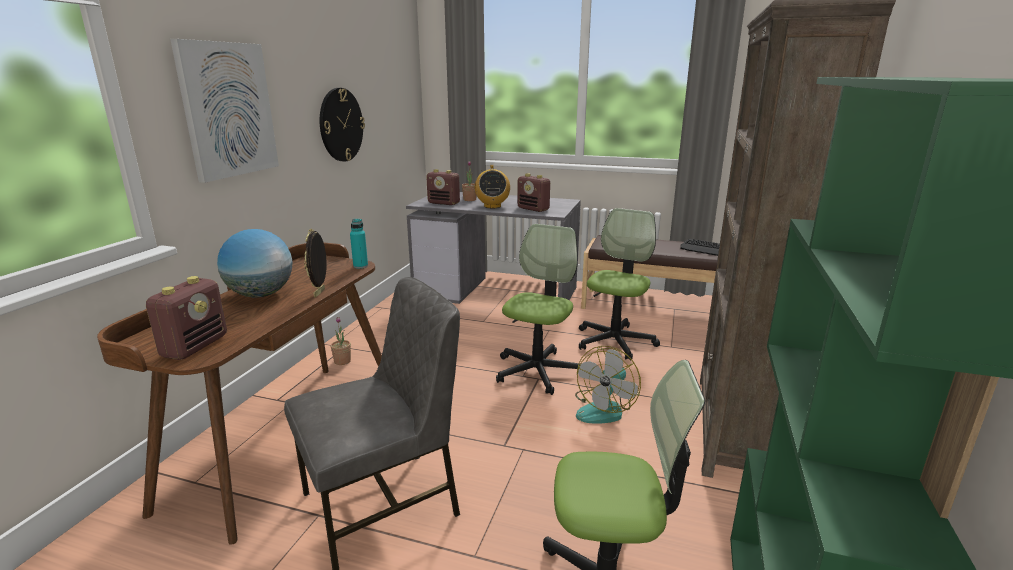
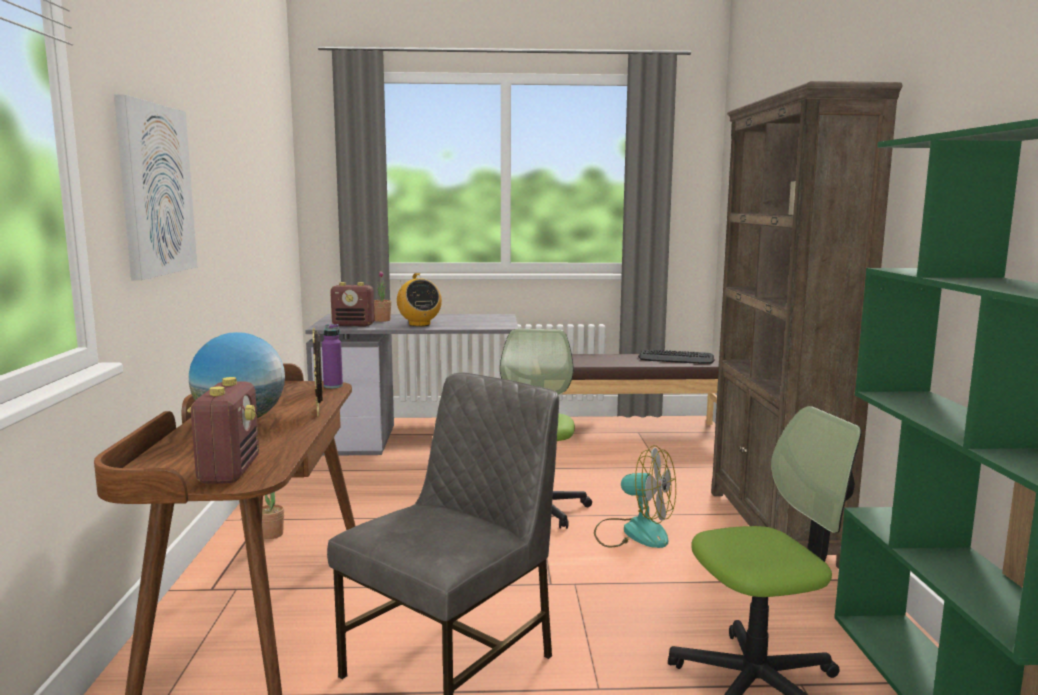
camera: 20 degrees left, 10 degrees down
wall clock [320,88,365,161] -> none
turquoise bottle [350,219,368,269] -> purple bottle [322,324,343,388]
radio [517,173,550,212] -> none
fan [575,346,641,424] -> fan turned 75 degrees counterclockwise [594,445,676,548]
office chair [579,208,660,361] -> none

